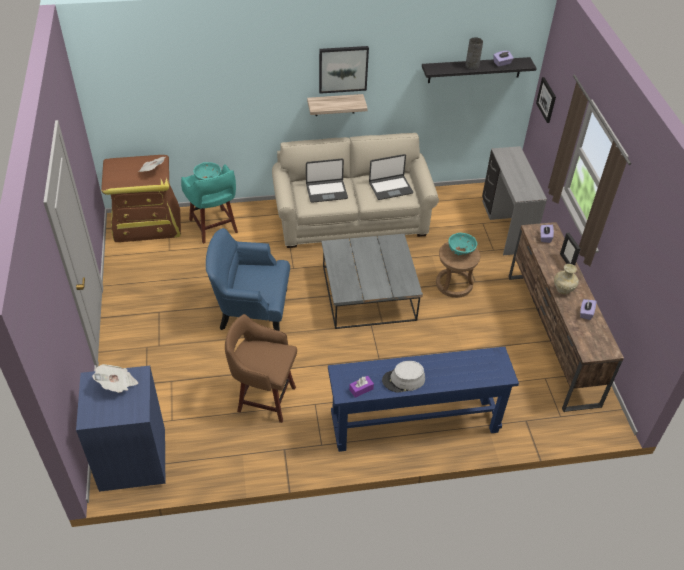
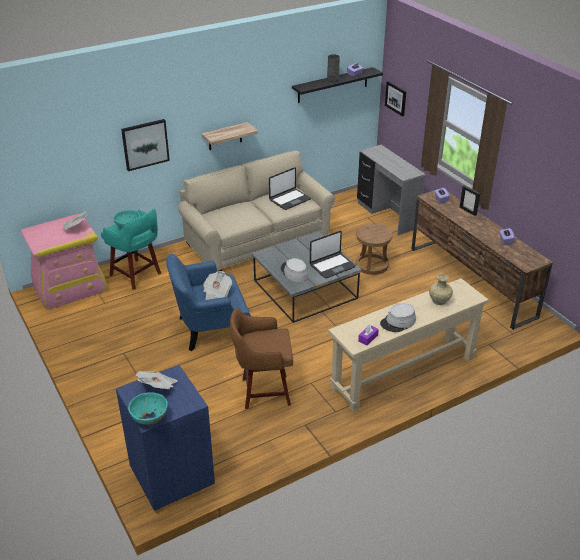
camera: 20 degrees left, 10 degrees down
brown nightstand [101,155,181,242] -> pink nightstand [20,214,109,310]
laptop [306,159,348,203] -> laptop moved to [310,231,356,278]
picture [319,46,369,94] -> picture moved to [121,119,170,171]
blue console table [328,347,519,452] -> beige console table [328,278,489,412]
turquoise bowl [448,233,477,256] -> turquoise bowl moved to [128,392,168,425]
beige vase [554,264,579,294] -> beige vase moved to [429,274,453,305]
none -> newspaper [203,271,232,300]
none -> grey hat [281,258,308,282]

